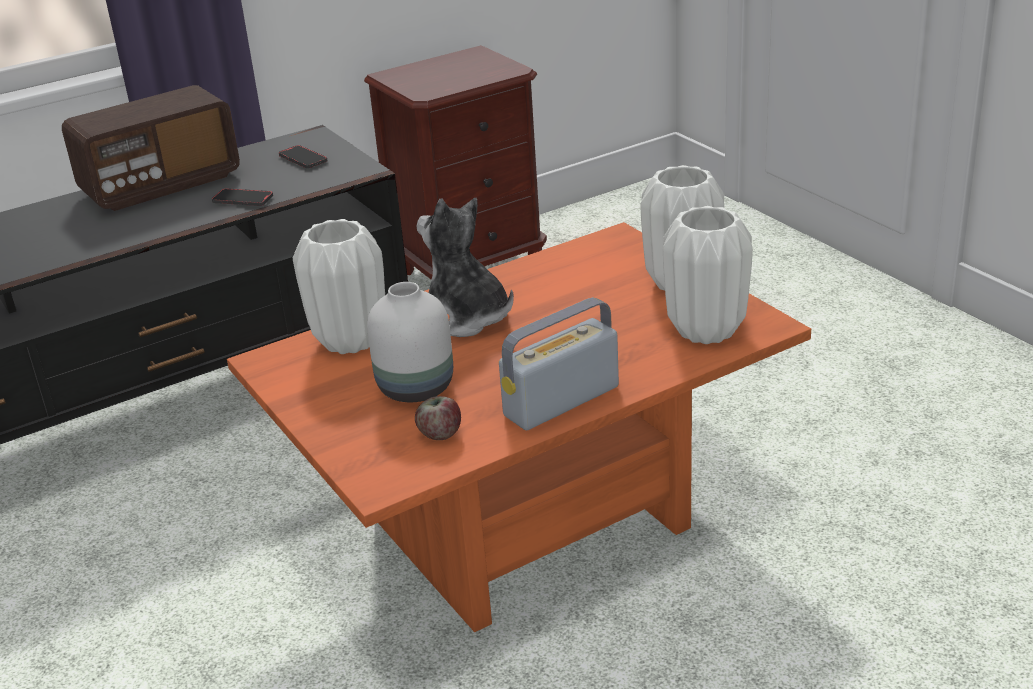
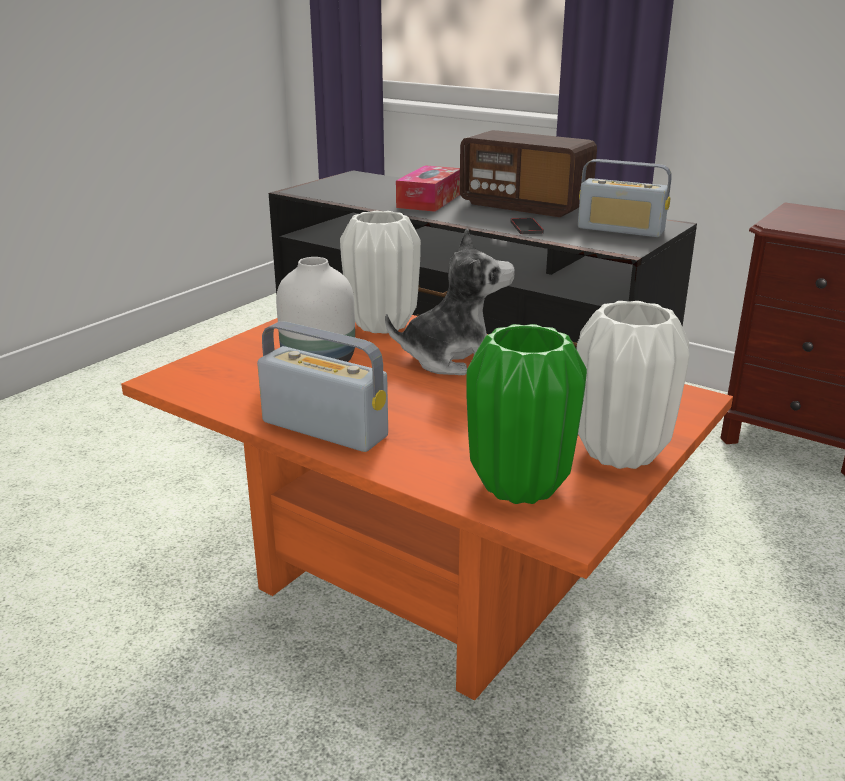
camera: 65 degrees right, 5 degrees down
phone [279,145,327,168] -> radio [578,159,672,237]
apple [415,396,461,440] -> none
plush toy [417,198,514,337] -> plush toy turned 60 degrees clockwise [385,229,515,375]
white vase [663,206,753,344] -> green vase [466,324,587,504]
none -> tissue box [396,165,460,212]

